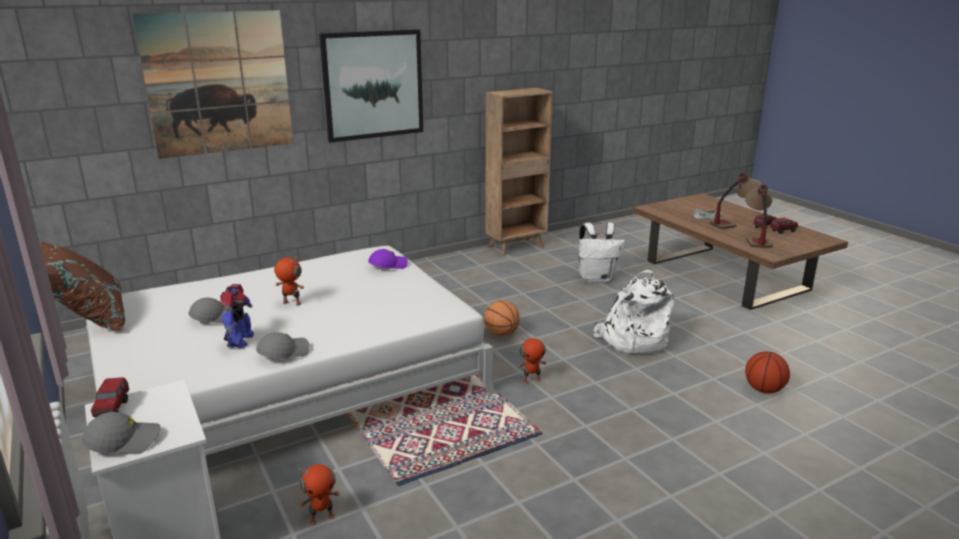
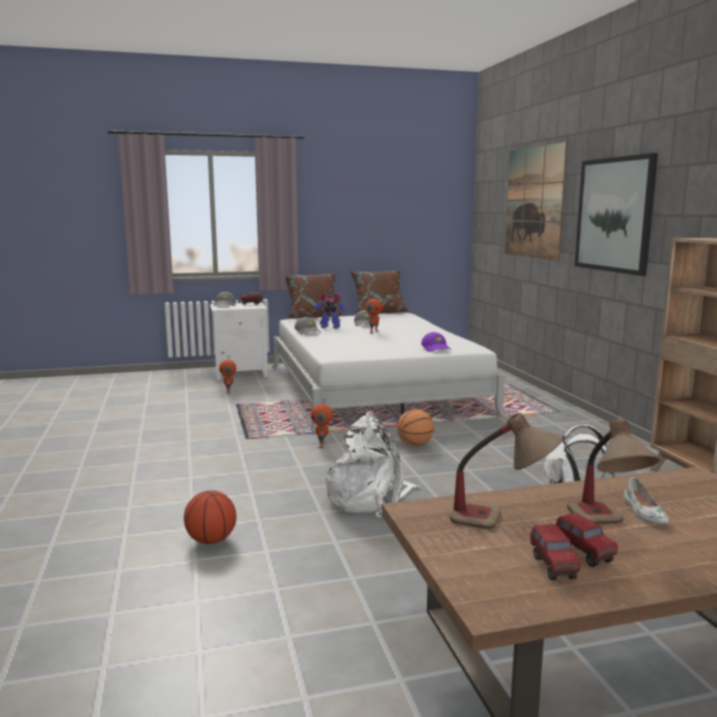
camera: 105 degrees right, 10 degrees down
none -> brown pillow [286,273,343,318]

